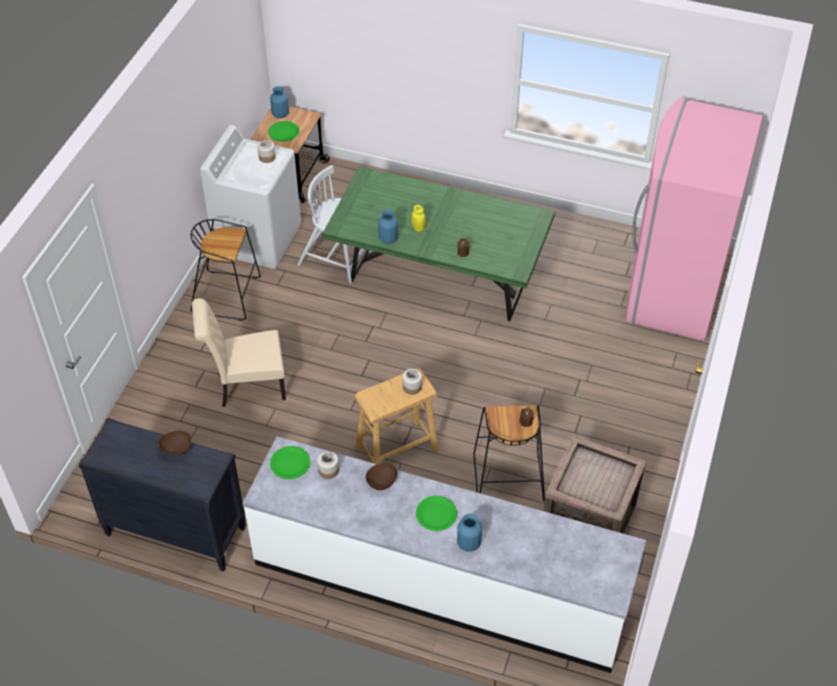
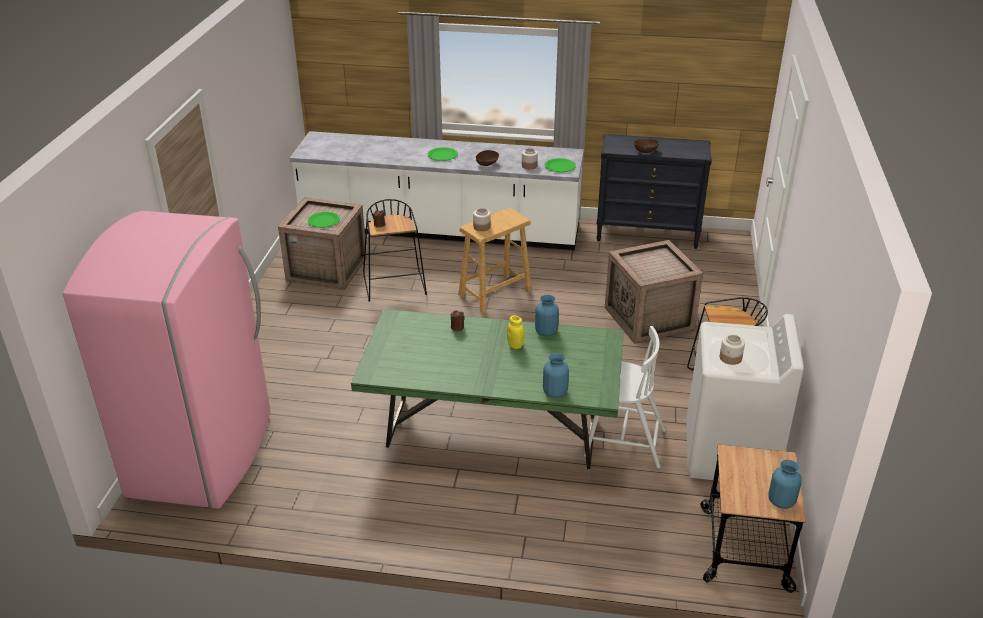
camera: 170 degrees right, 15 degrees down
beige chair [192,298,286,407] -> crate [605,240,703,344]
green plate [268,121,299,142] -> green plate moved to [308,212,340,228]
blue vase [457,513,482,552] -> blue vase moved to [543,353,569,398]

